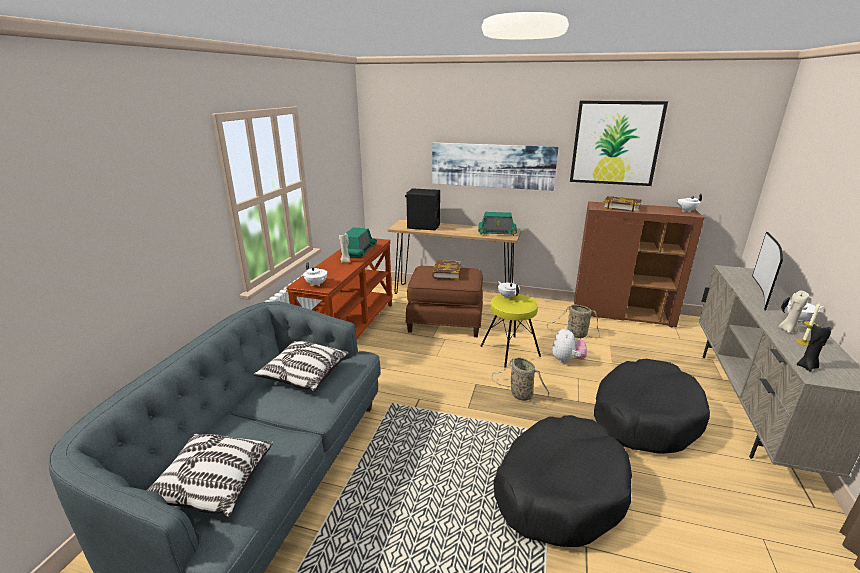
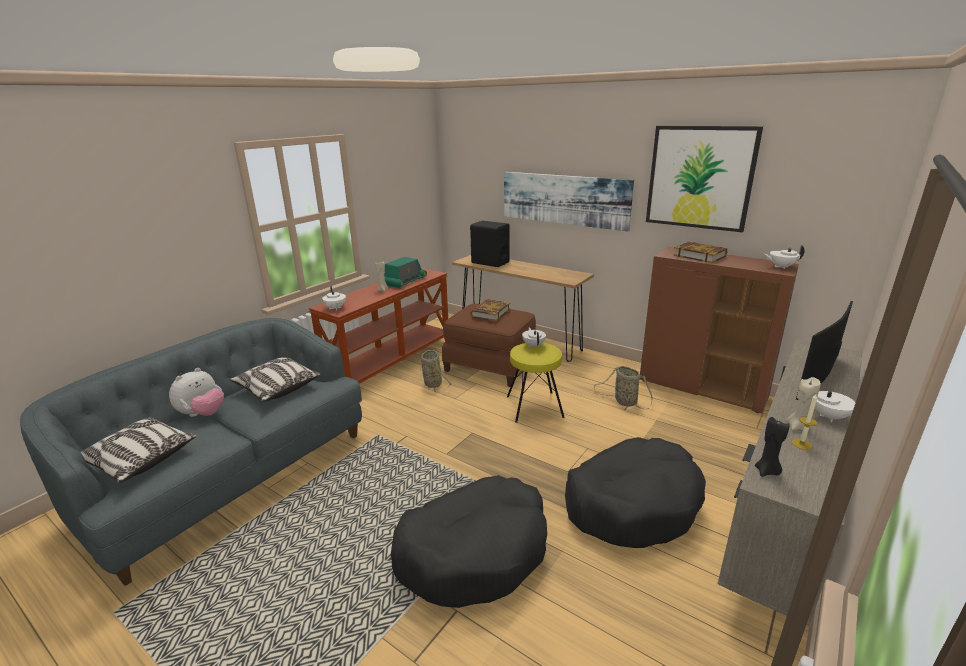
camera: 20 degrees right, 0 degrees up
radio [478,212,517,236] -> none
basket [492,357,549,406] -> basket moved to [420,350,452,393]
plush toy [552,327,587,363] -> plush toy moved to [169,368,224,417]

